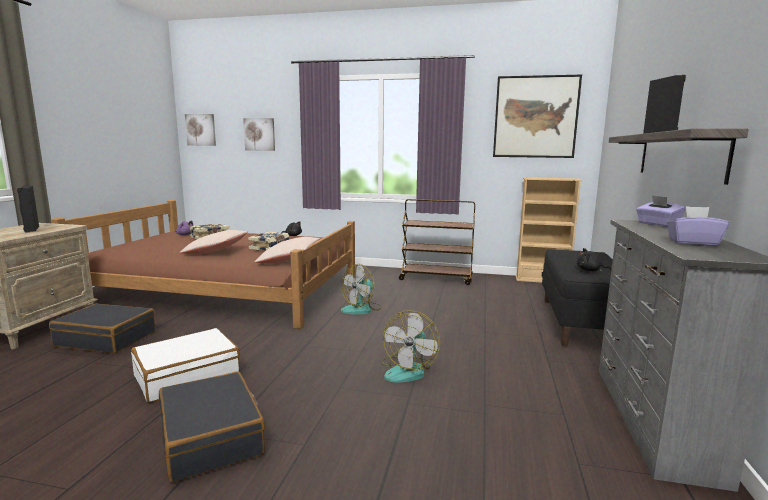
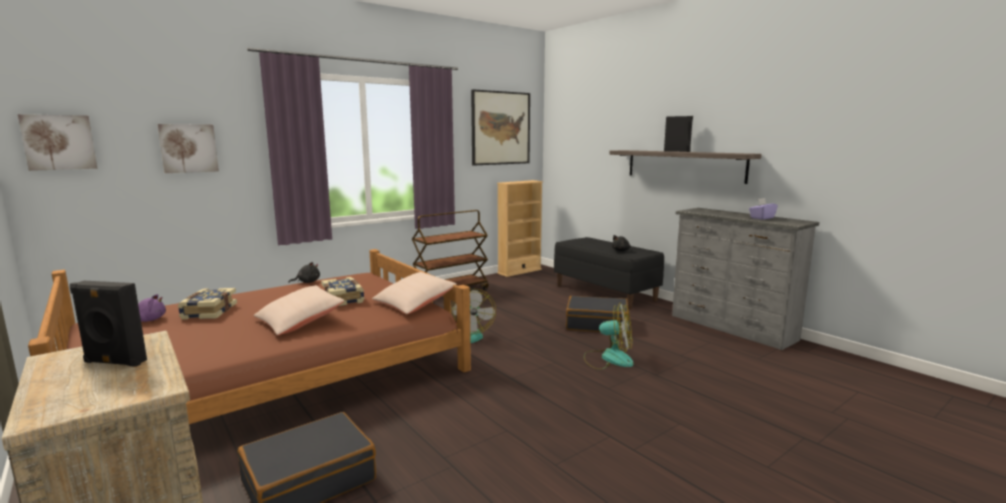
camera: 50 degrees left, 0 degrees up
white suitcase [131,328,240,403] -> none
black suitcase [159,371,265,482] -> black suitcase moved to [566,296,629,333]
fan [381,310,440,382] -> fan turned 45 degrees counterclockwise [584,302,634,370]
purple tissue box [636,195,686,227] -> none

